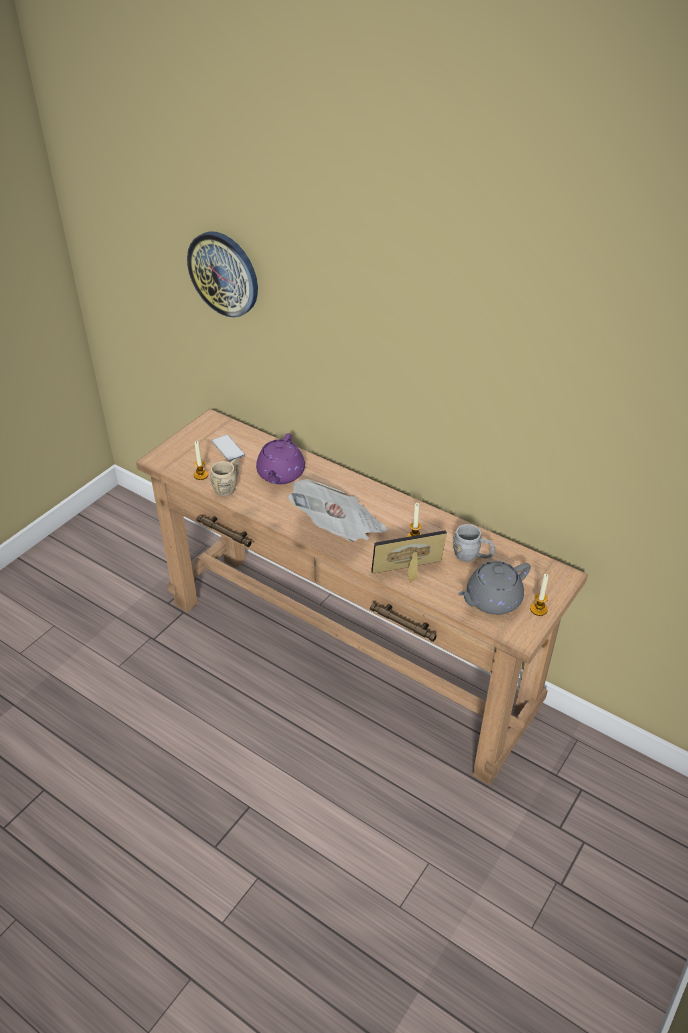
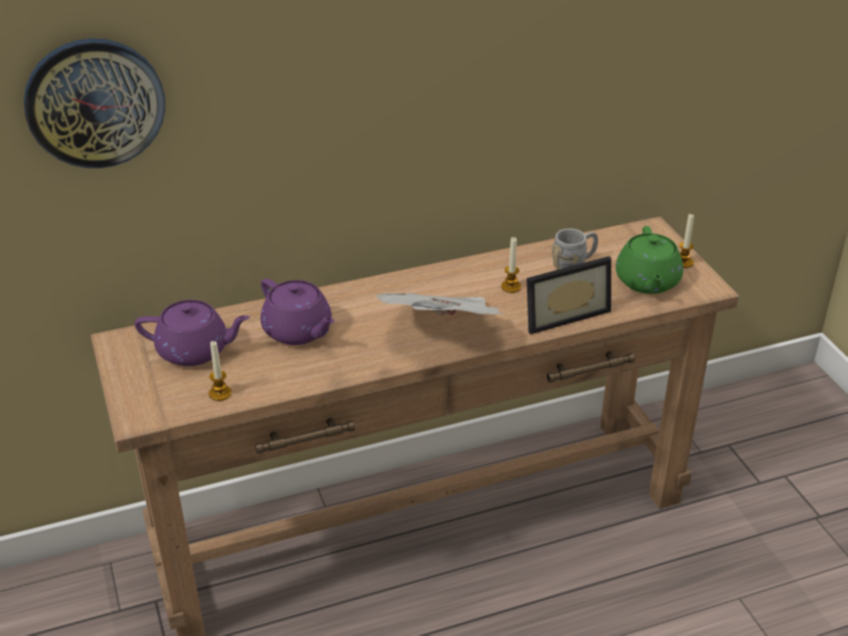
camera: 55 degrees left, 5 degrees down
beige mug [210,459,240,496] -> none
phone [211,435,245,461] -> purple teapot [134,300,250,366]
picture frame [371,530,447,583] -> picture frame turned 135 degrees counterclockwise [527,256,611,334]
grey teapot [458,561,531,615] -> green teapot [616,226,683,294]

